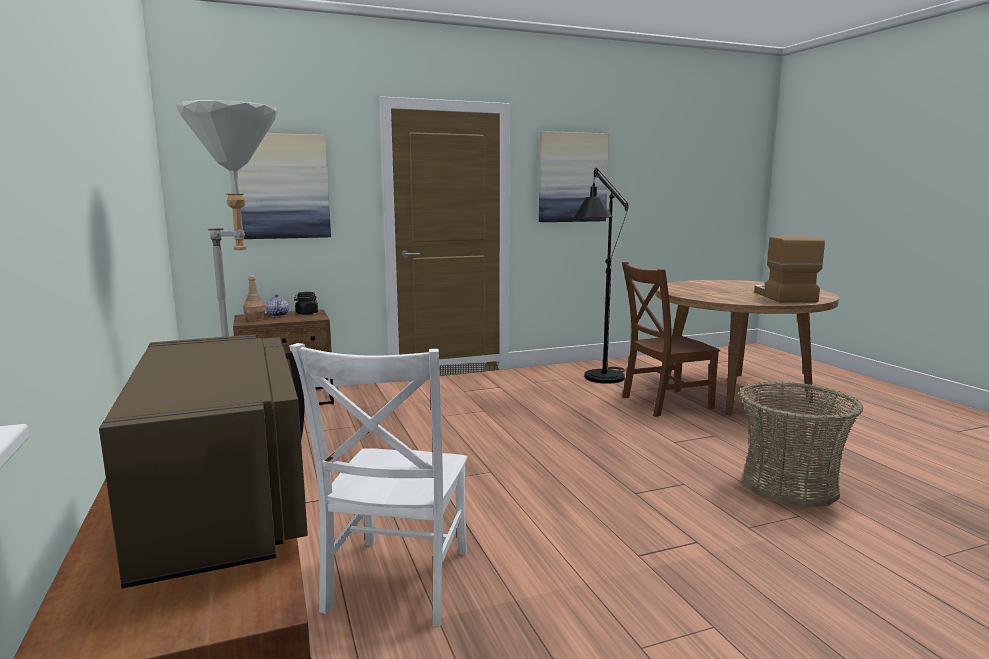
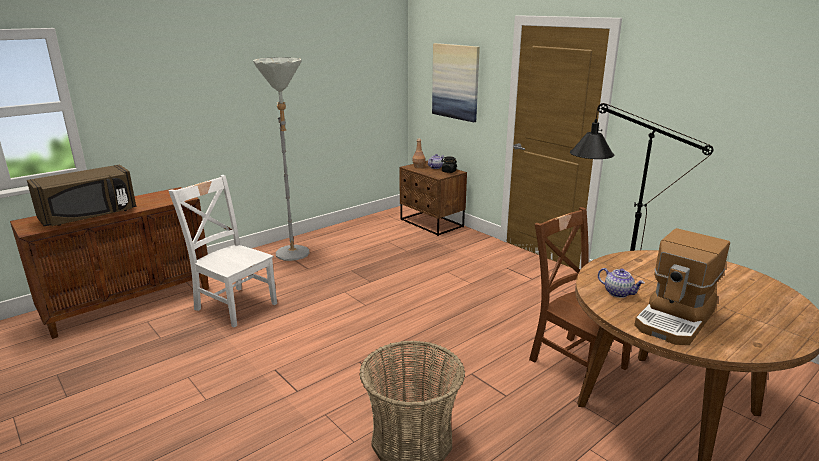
camera: 70 degrees right, 10 degrees up
white chair [289,343,468,626] -> white chair turned 45 degrees clockwise [168,175,277,328]
picture [539,131,609,222] -> none
coffee machine [754,236,825,302] -> coffee machine turned 150 degrees clockwise [634,228,730,345]
none -> teapot [598,268,645,298]

